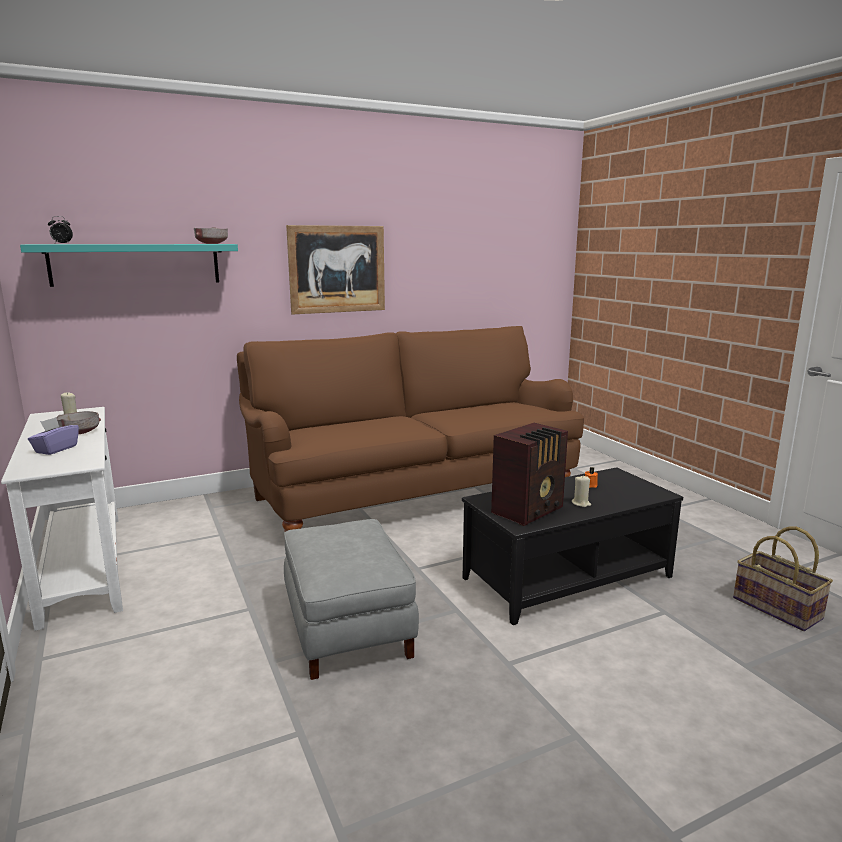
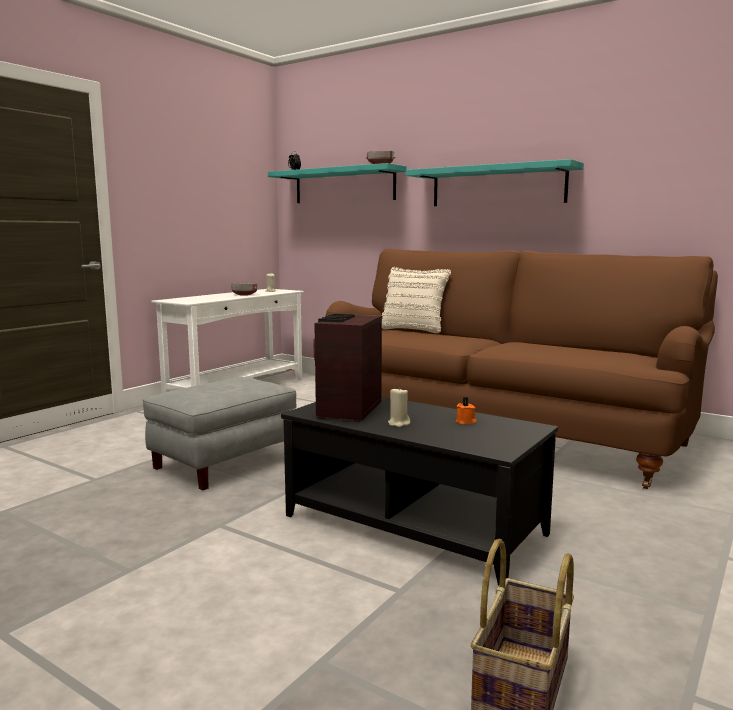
camera: 60 degrees right, 5 degrees down
purple tissue box [28,417,79,455] -> none
picture [286,225,385,314] -> turquoise shelf [406,159,584,206]
radio [491,423,568,526] -> radio turned 90 degrees clockwise [314,314,382,422]
none -> beige pillow [382,267,451,333]

